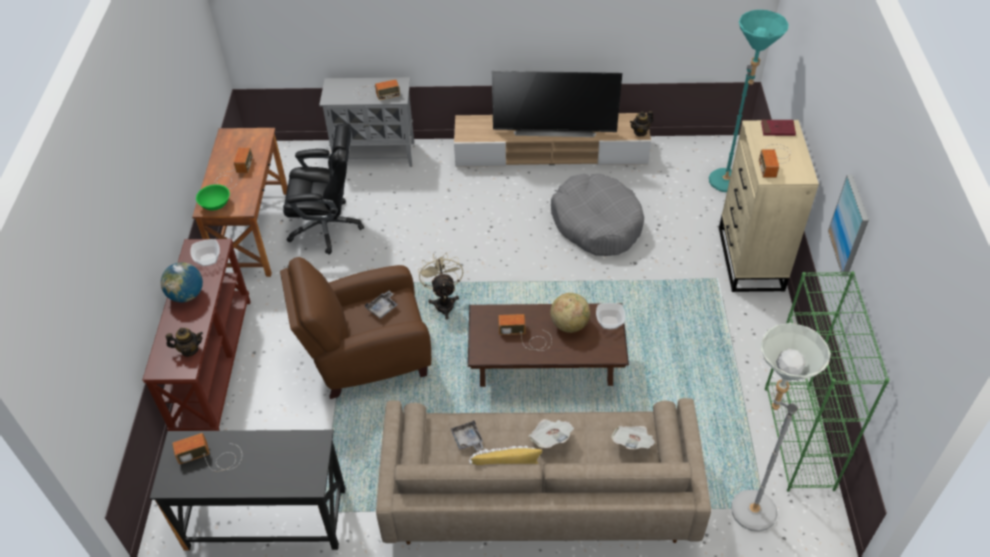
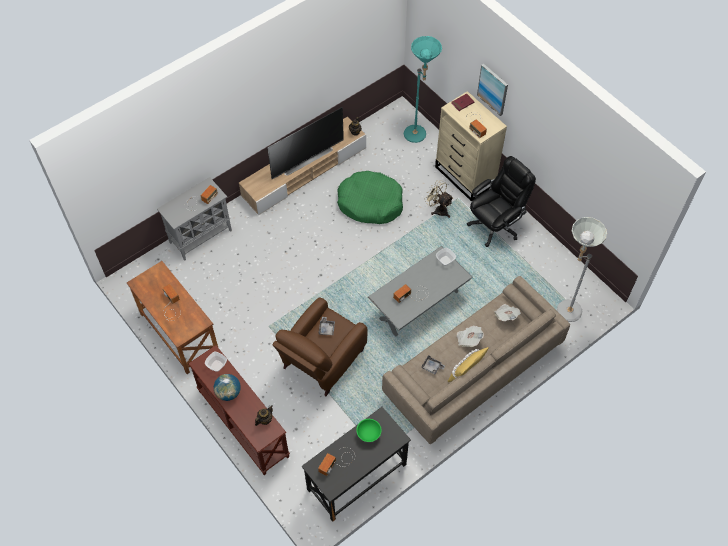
camera: 40 degrees left, 10 degrees up
green bowl [196,184,230,211] -> green bowl moved to [356,419,381,442]
black office chair [283,123,364,255] -> black office chair moved to [467,156,536,247]
beige fan [418,252,463,320] -> beige fan moved to [424,180,453,218]
brown coffee table [468,303,629,387] -> grey coffee table [368,246,473,336]
globe [550,293,590,333] -> none
grey dog bed [551,173,644,256] -> green dog bed [337,171,403,224]
green bookcase [765,271,890,492] -> none
picture [828,175,869,277] -> picture moved to [477,64,508,116]

